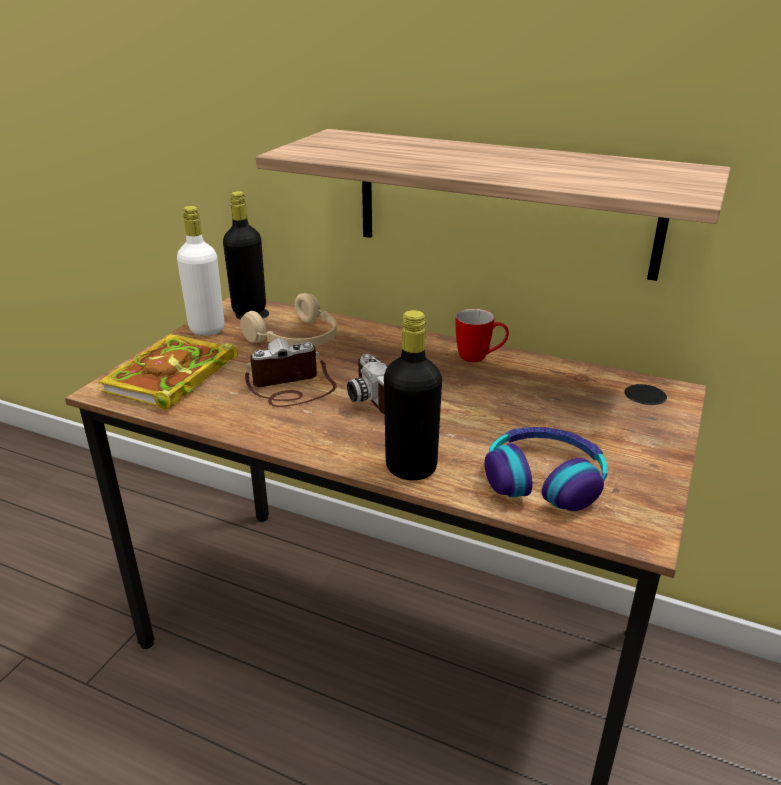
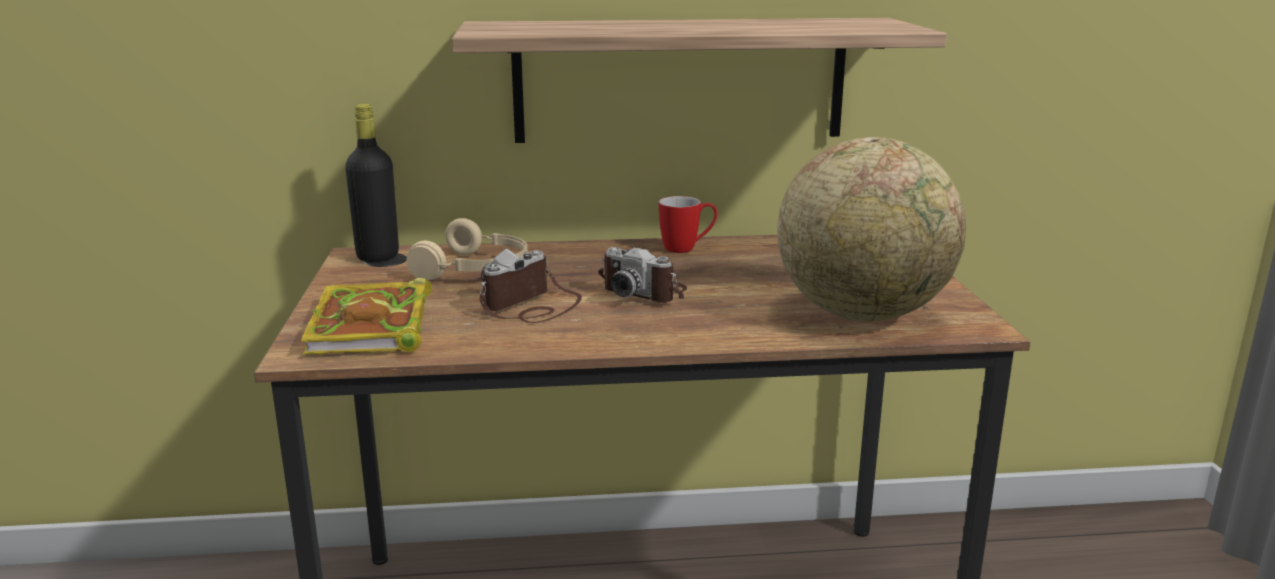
camera: 30 degrees left, 10 degrees down
white bottle [177,206,224,336] -> none
black bottle [384,310,442,480] -> none
headphones [484,427,608,511] -> globe [777,137,966,322]

